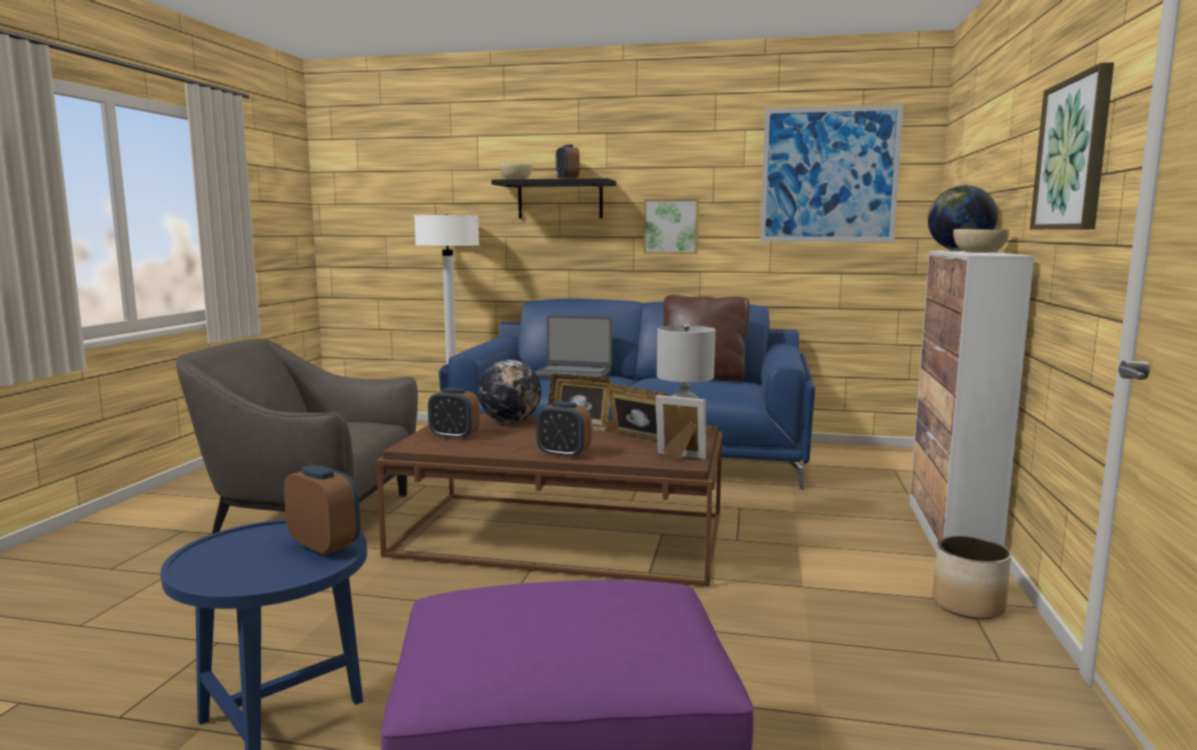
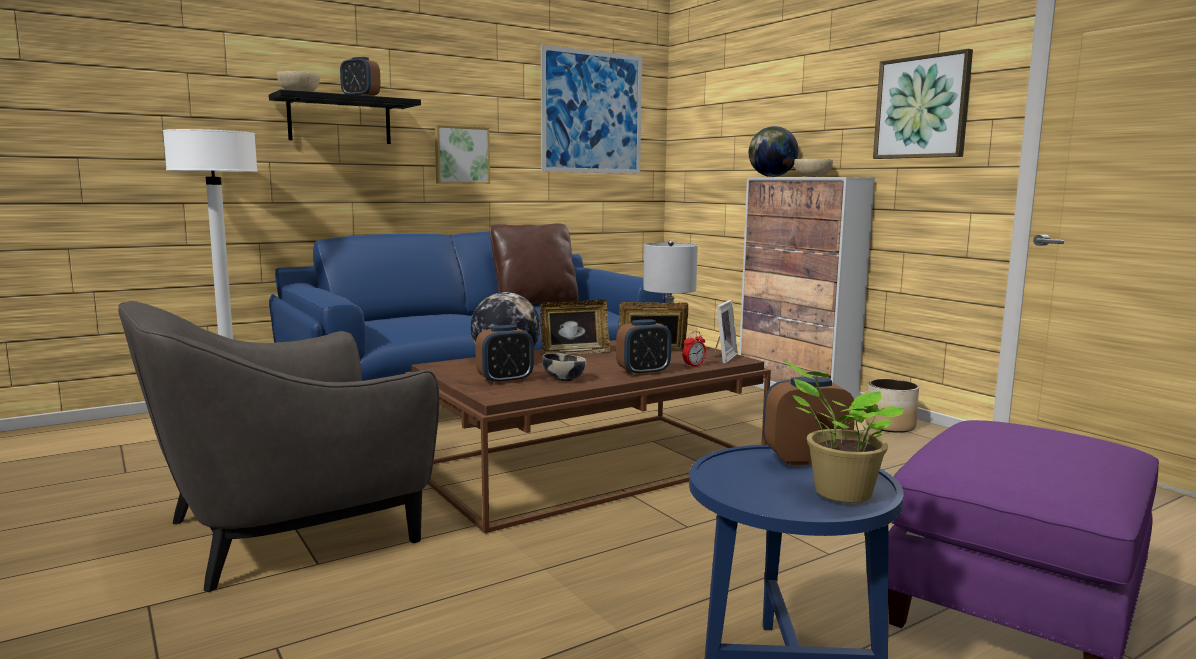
camera: 45 degrees left, 0 degrees up
laptop [535,315,612,378] -> none
picture frame [656,395,706,461] -> picture frame turned 135 degrees clockwise [713,300,738,363]
none -> bowl [542,353,587,381]
none -> alarm clock [683,331,706,368]
none -> potted plant [783,361,904,503]

